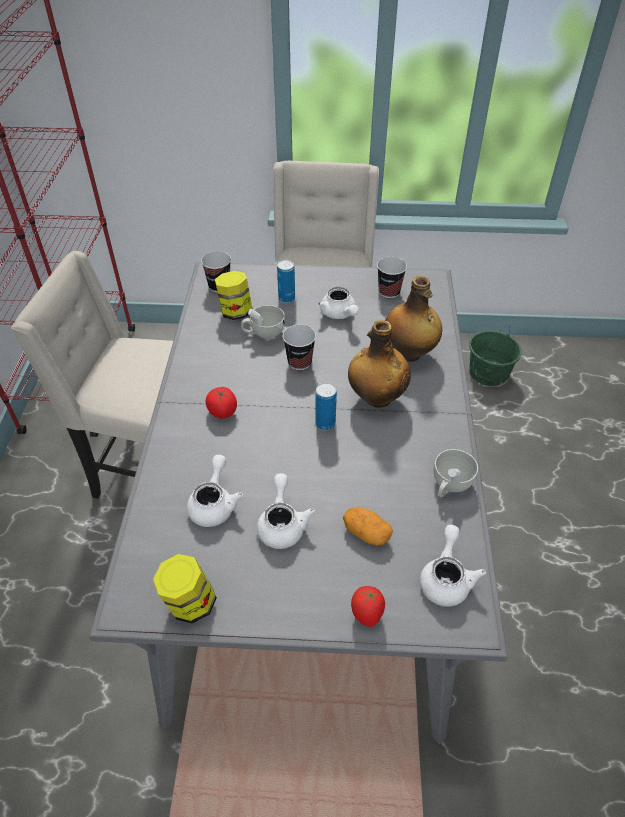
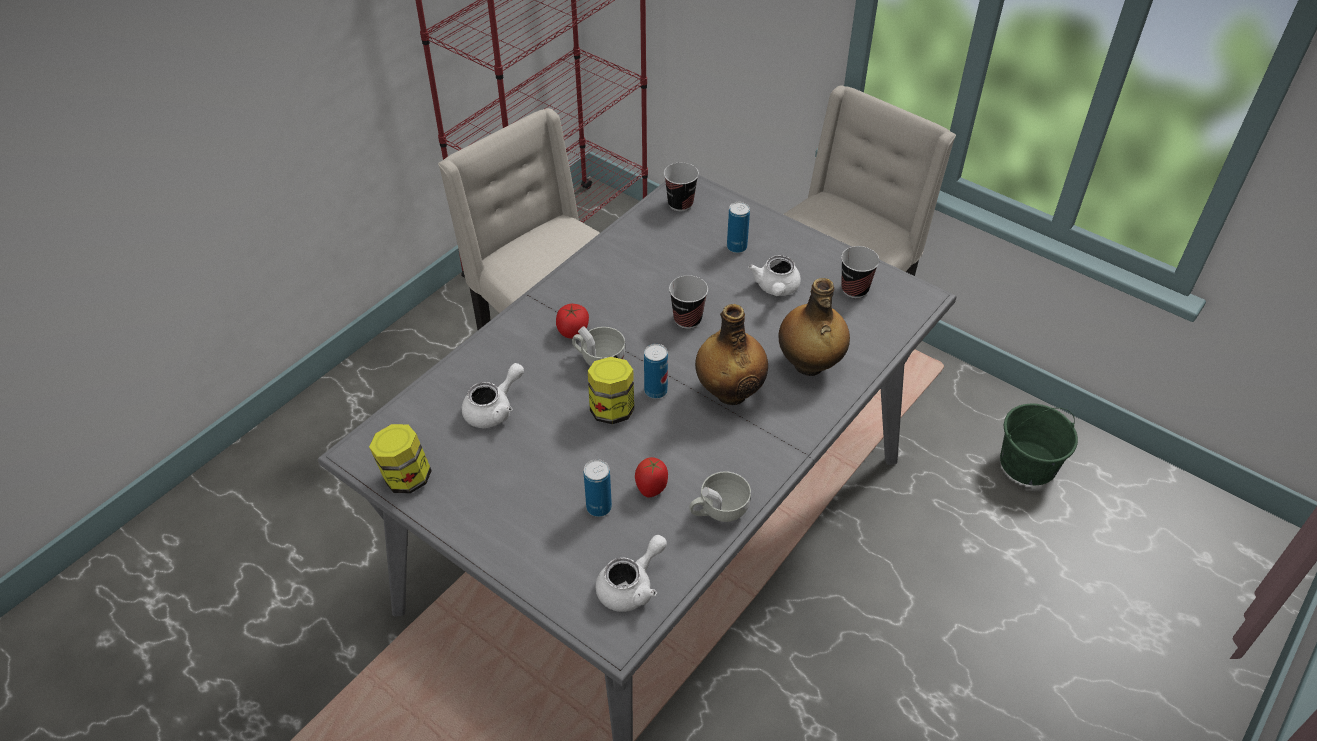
camera: 35 degrees right, 0 degrees up
jar [215,271,252,320] -> jar moved to [588,357,634,424]
white cup [241,305,285,339] -> white cup moved to [572,326,626,366]
white teapot [257,473,315,549] -> none
potato [343,507,393,546] -> can [584,459,612,517]
tomato [351,586,385,627] -> tomato moved to [635,457,668,497]

